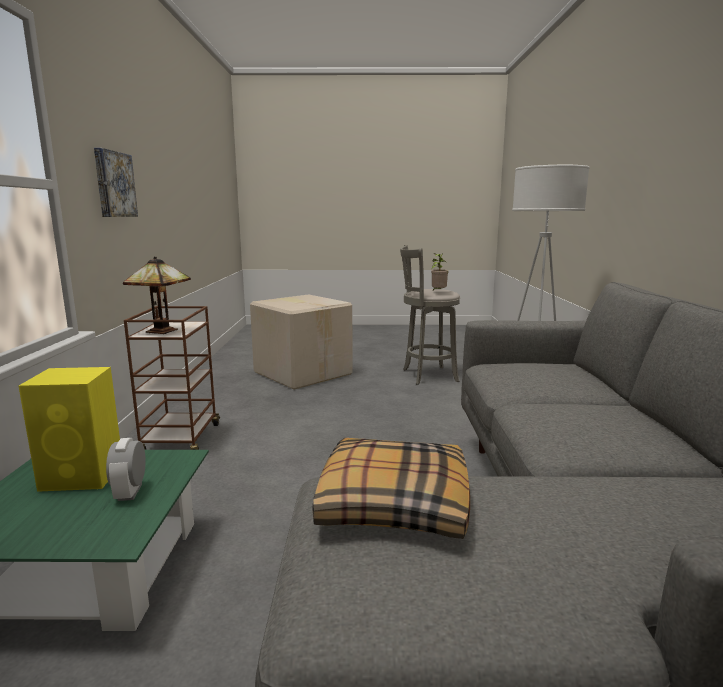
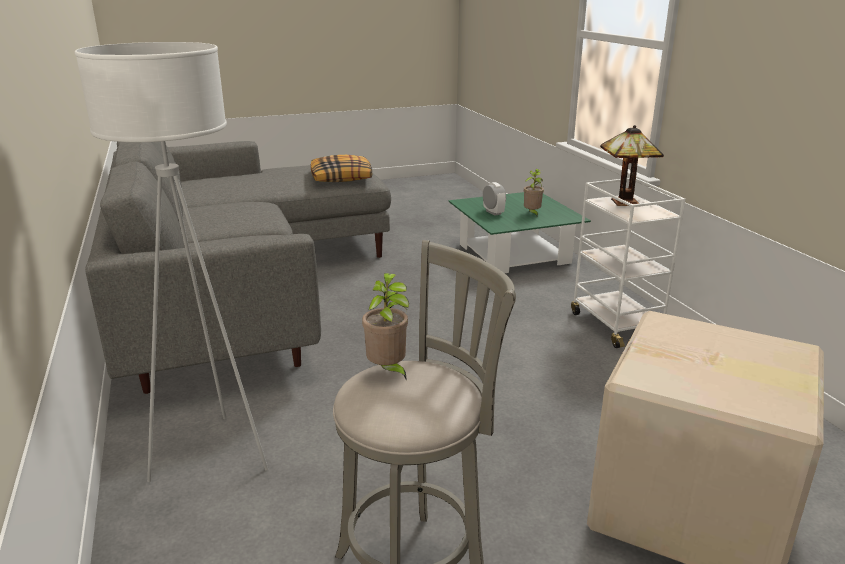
camera: 160 degrees right, 10 degrees up
yellow speaker [19,367,120,492] -> potted plant [524,169,544,216]
picture [94,148,138,217] -> none
brown cart [124,306,220,450] -> white cart [571,178,686,348]

